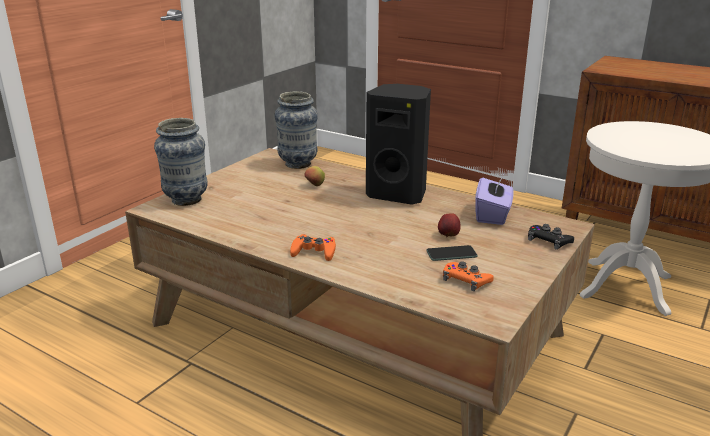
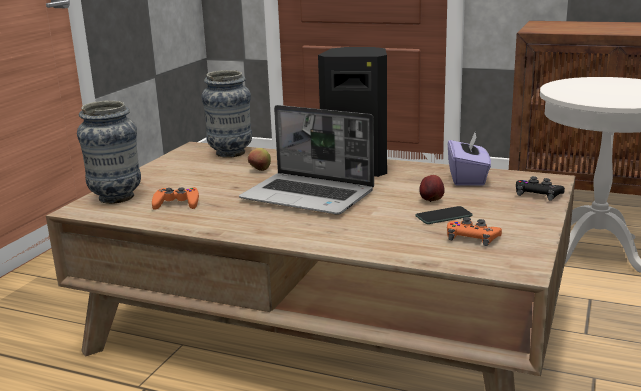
camera: 10 degrees left, 5 degrees down
orange game controller [290,234,336,261] -> orange game controller moved to [152,187,199,210]
none -> laptop [239,105,374,214]

